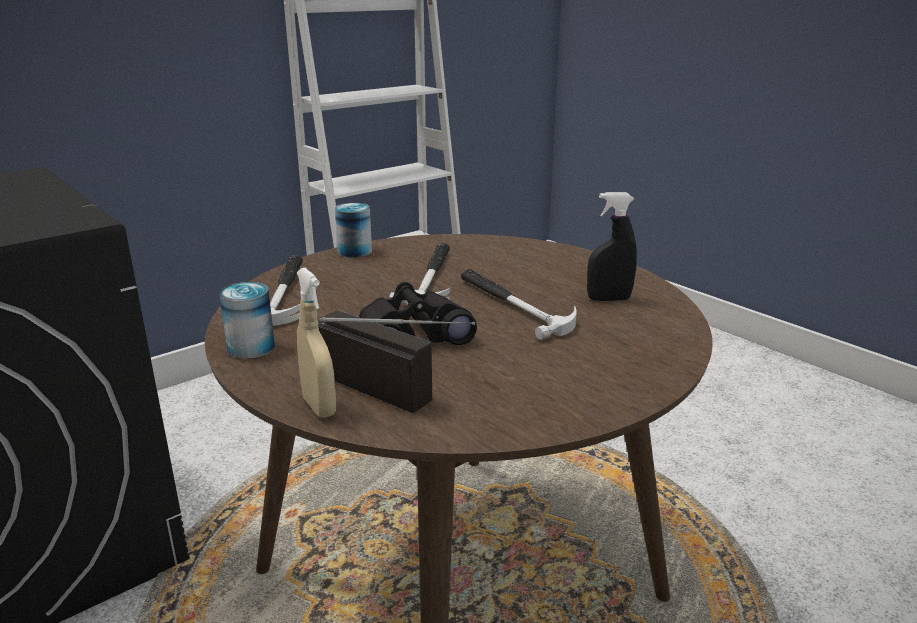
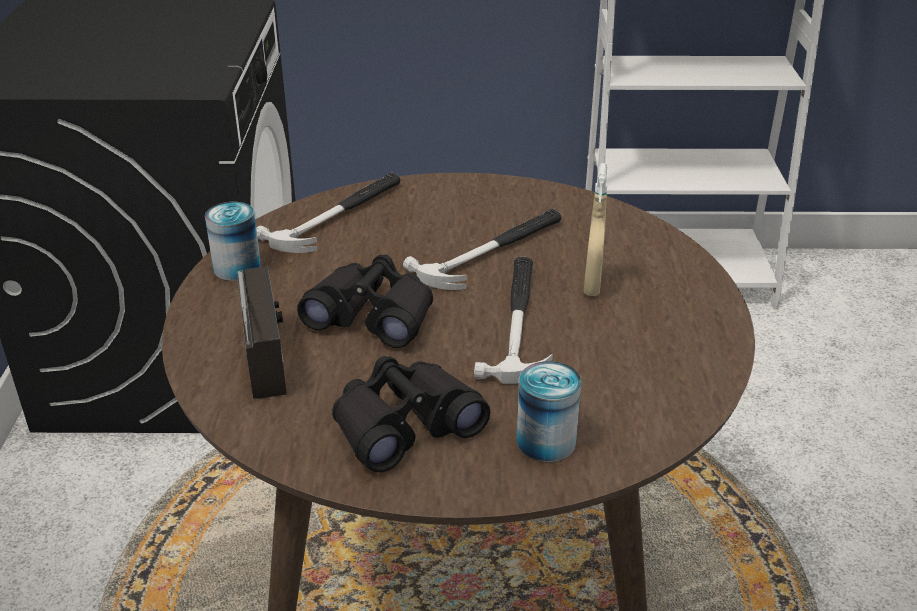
camera: 40 degrees right, 10 degrees up
beige spray bottle [297,268,336,418] -> beige spray bottle moved to [584,163,607,296]
can [335,203,372,258] -> can moved to [517,361,581,462]
black spray bottle [587,192,637,301] -> none
none -> black binoculars [332,356,490,472]

